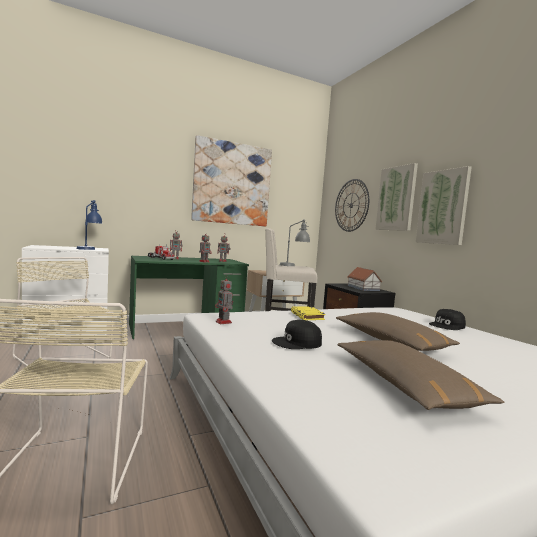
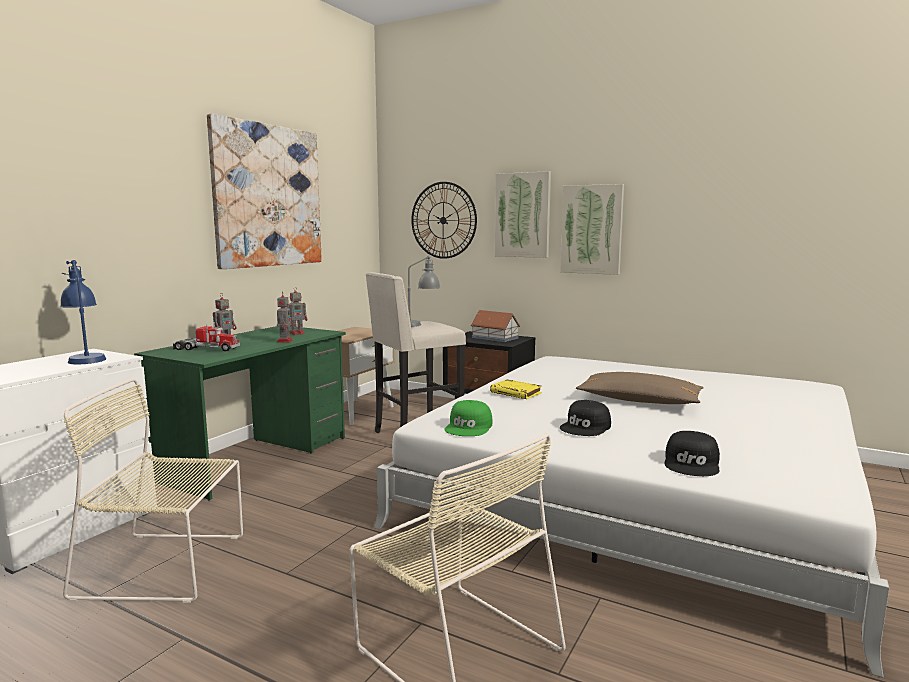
camera: 35 degrees left, 5 degrees up
toy robot [215,279,233,324] -> green cap [444,400,493,436]
brown pillow [338,340,504,410] -> none
black cap [429,309,466,330] -> black cap moved to [664,431,720,476]

